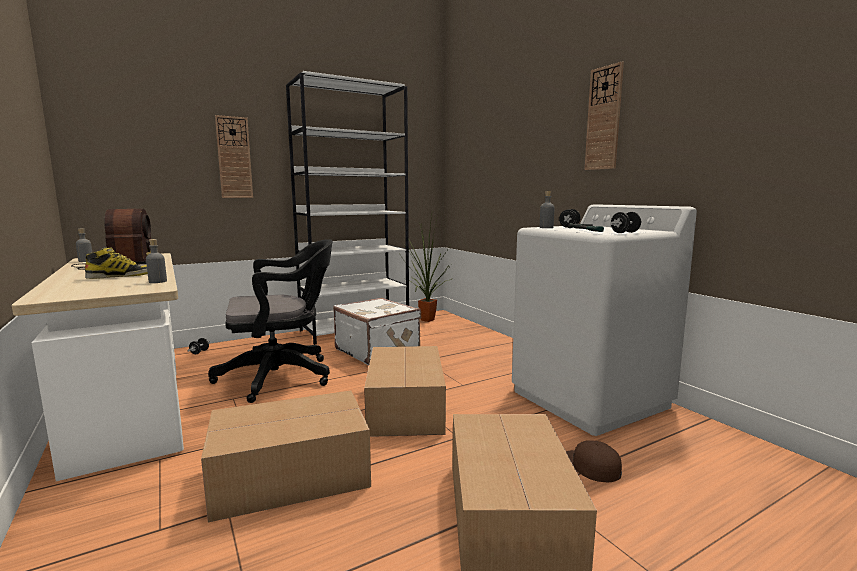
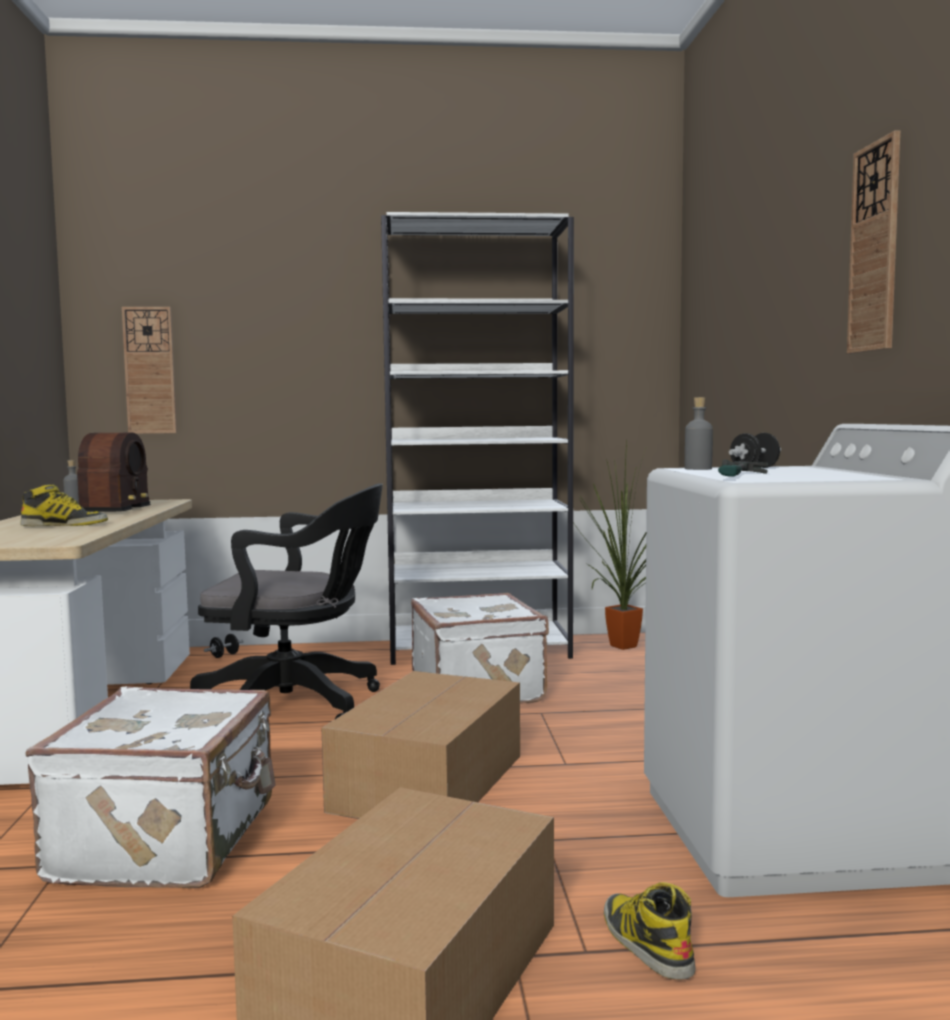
camera: 25 degrees right, 5 degrees down
grey bottle [146,239,167,283] -> none
cardboard box [201,390,371,522] -> white suitcase [25,686,275,888]
wall clock [215,115,253,198] -> wall clock moved to [122,307,177,434]
brown cap [566,440,622,482] -> boot [604,882,696,980]
black dumbbell [610,212,642,233] -> none

